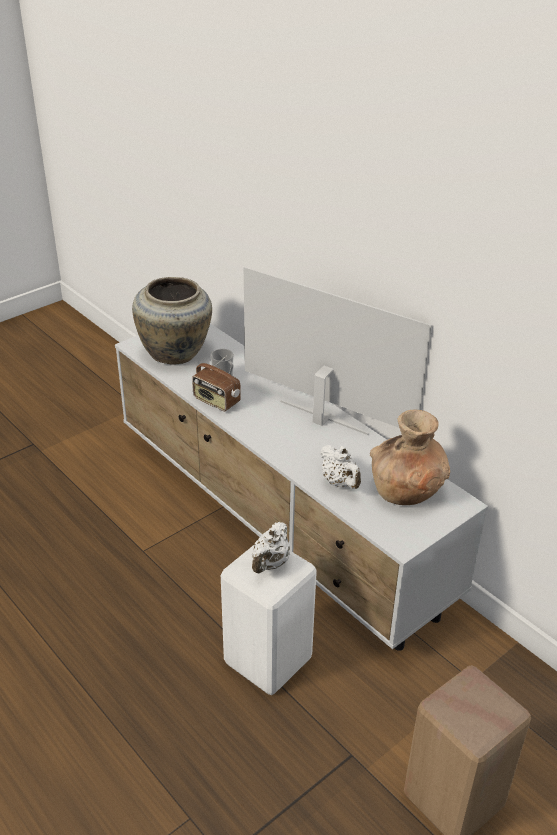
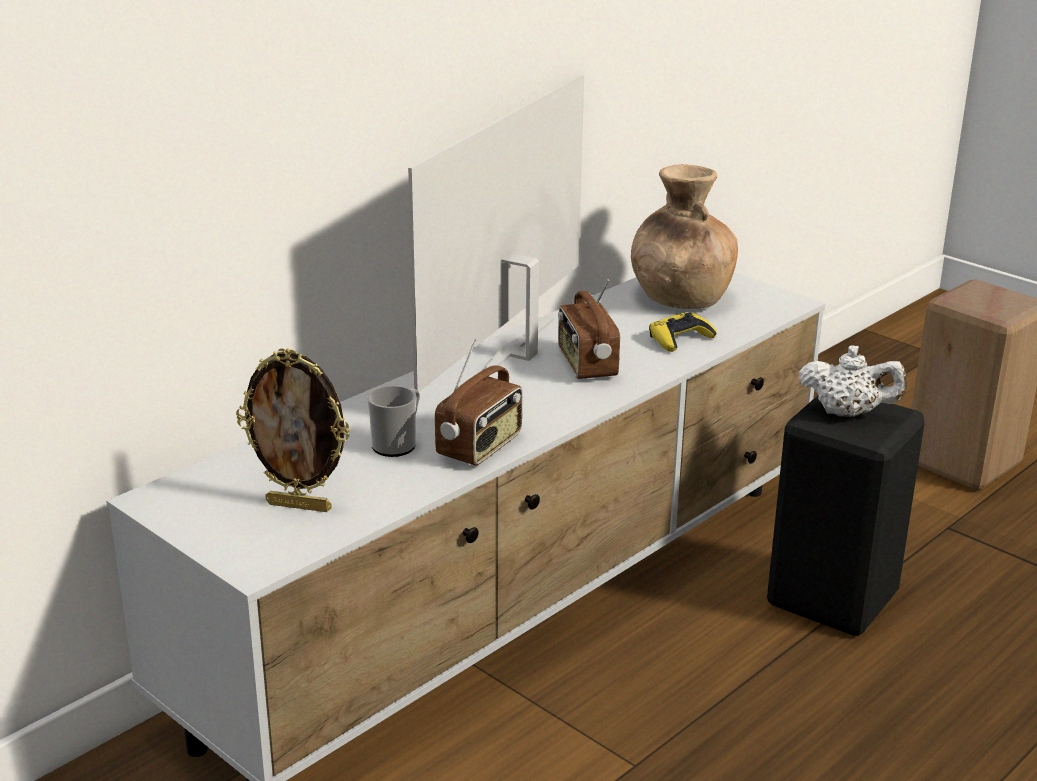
camera: 95 degrees left, 10 degrees down
beige vase [132,277,212,365] -> picture frame [236,348,350,512]
white stool [221,545,317,695] -> black stool [767,396,924,636]
white teapot [320,445,361,489] -> yellow game controller [649,312,717,352]
none -> radio [558,279,620,379]

